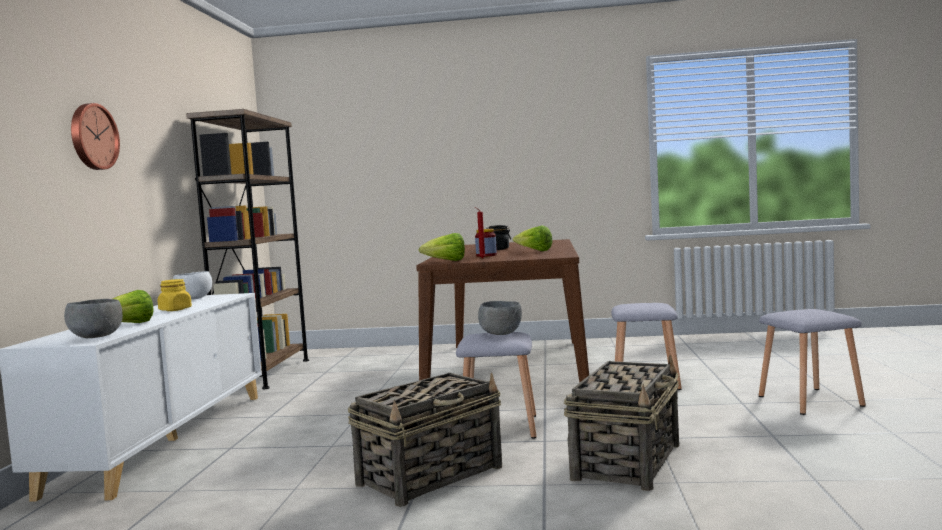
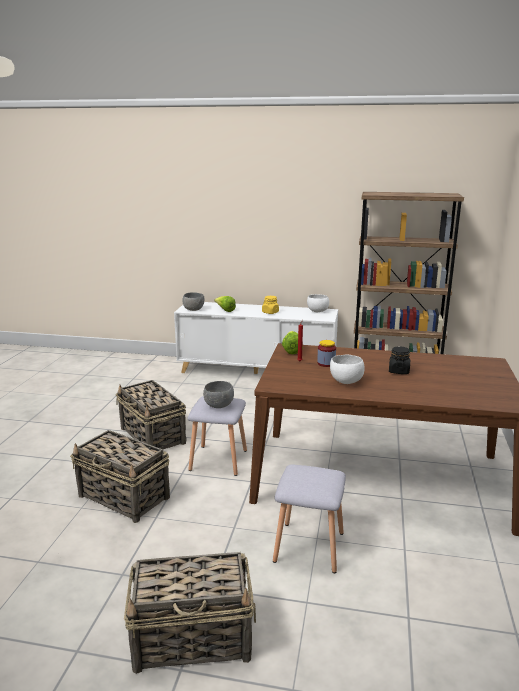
camera: 95 degrees right, 15 degrees up
wall clock [71,103,120,170] -> none
lettuce [513,225,552,251] -> white bowl [330,355,365,384]
grey stool [759,309,866,415] -> basket [124,552,256,674]

